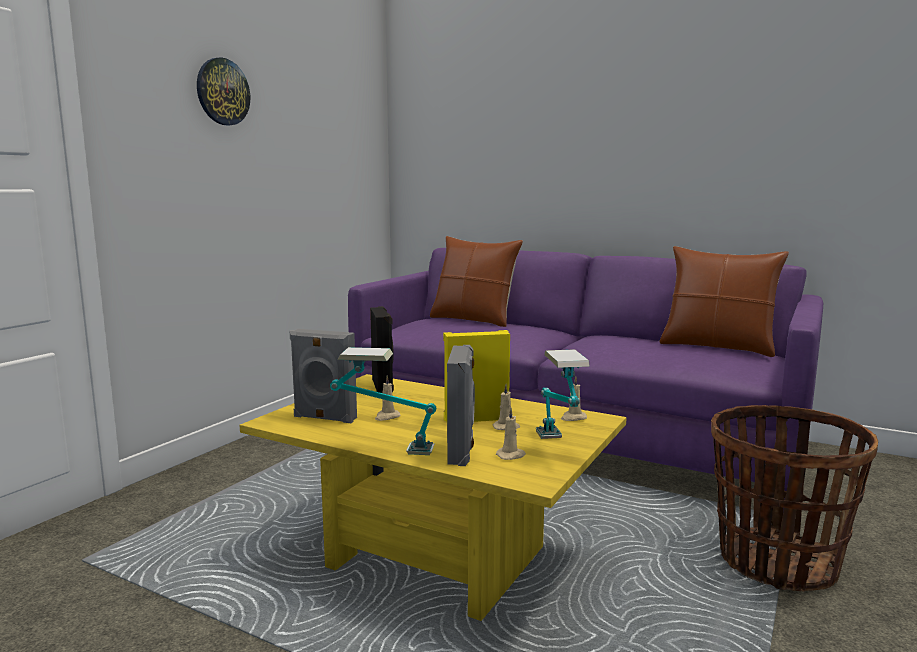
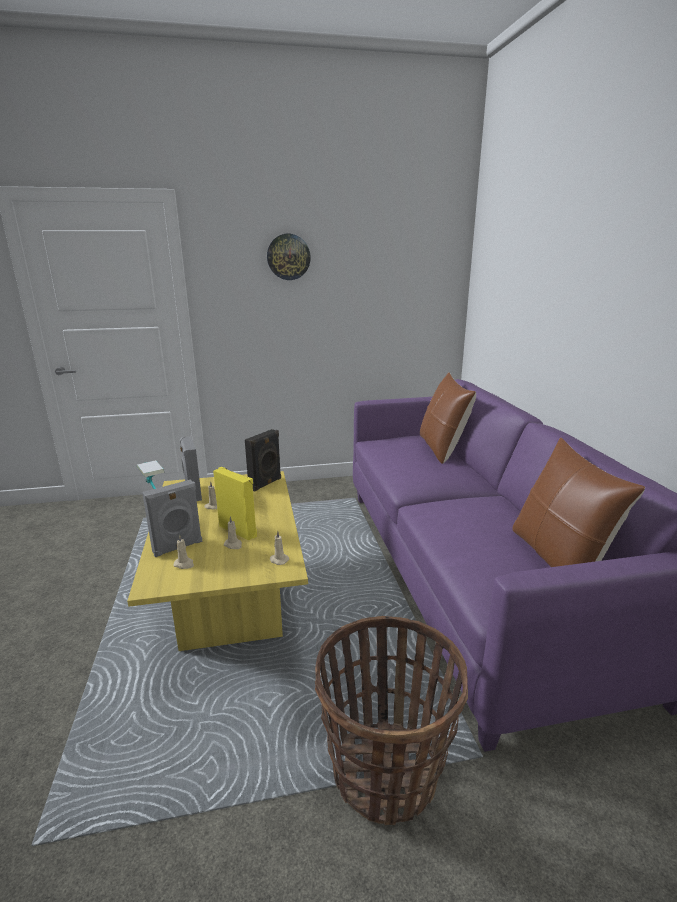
camera: 50 degrees right, 10 degrees up
table lamp [536,349,590,439] -> none

